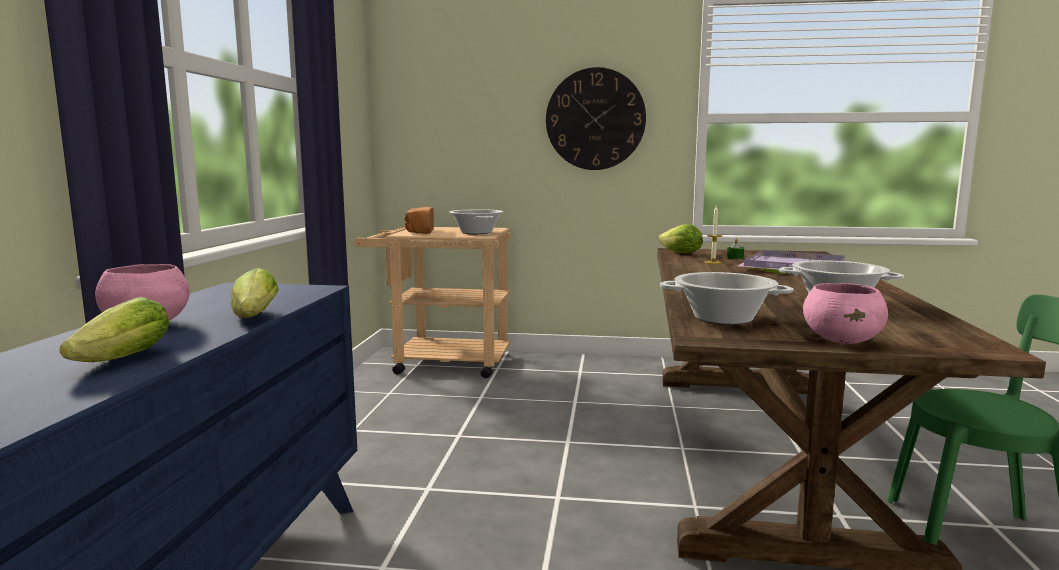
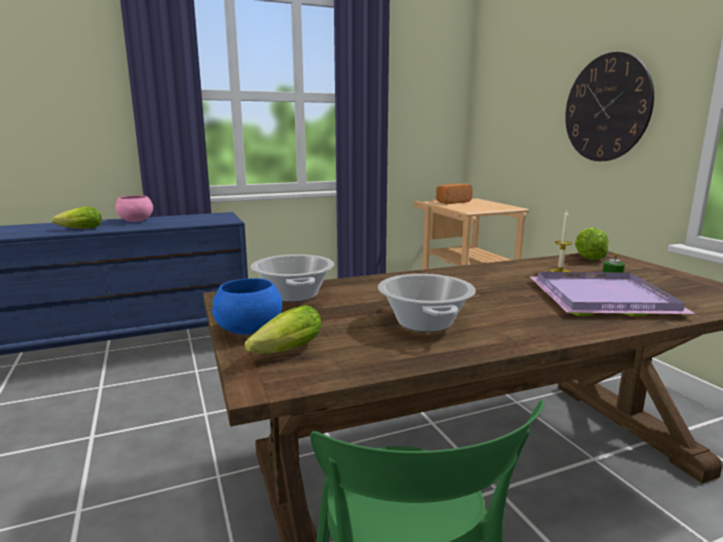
camera: 60 degrees right, 5 degrees up
lettuce [230,268,278,318] -> lettuce moved to [244,305,321,354]
cooking pot [449,209,503,234] -> none
pink bowl [803,283,888,344] -> blue bowl [212,278,282,335]

